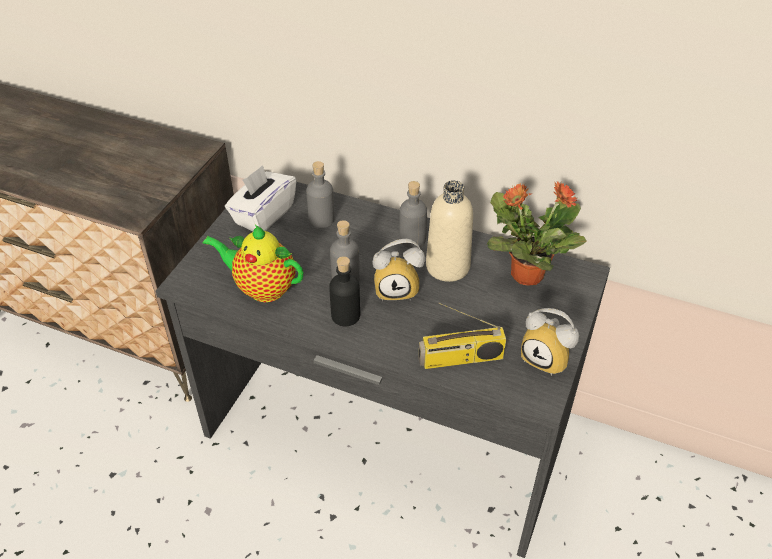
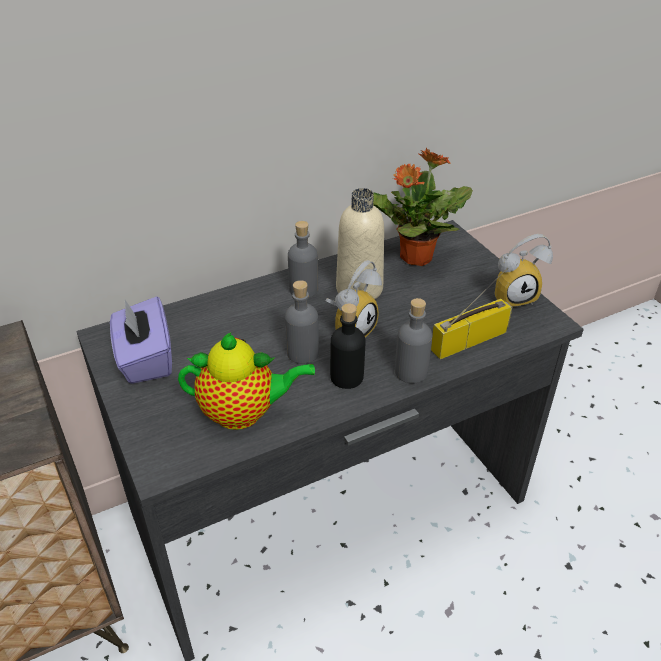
camera: 50 degrees left, 5 degrees down
teapot [202,225,303,302] -> teapot turned 150 degrees counterclockwise [178,333,315,430]
white tissue box [225,165,297,231] -> purple tissue box [110,296,172,384]
grey bottle [306,161,335,228] -> grey bottle moved to [395,298,432,384]
radio [418,302,506,369] -> radio turned 150 degrees counterclockwise [431,268,512,359]

